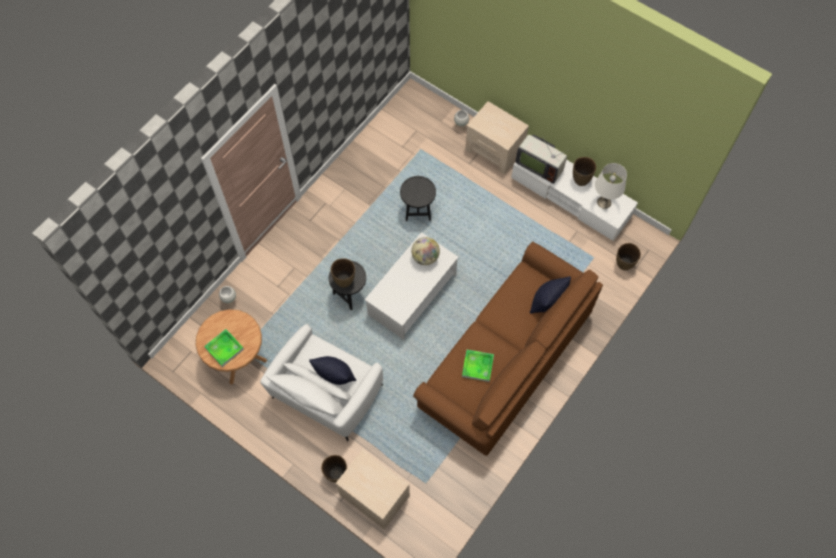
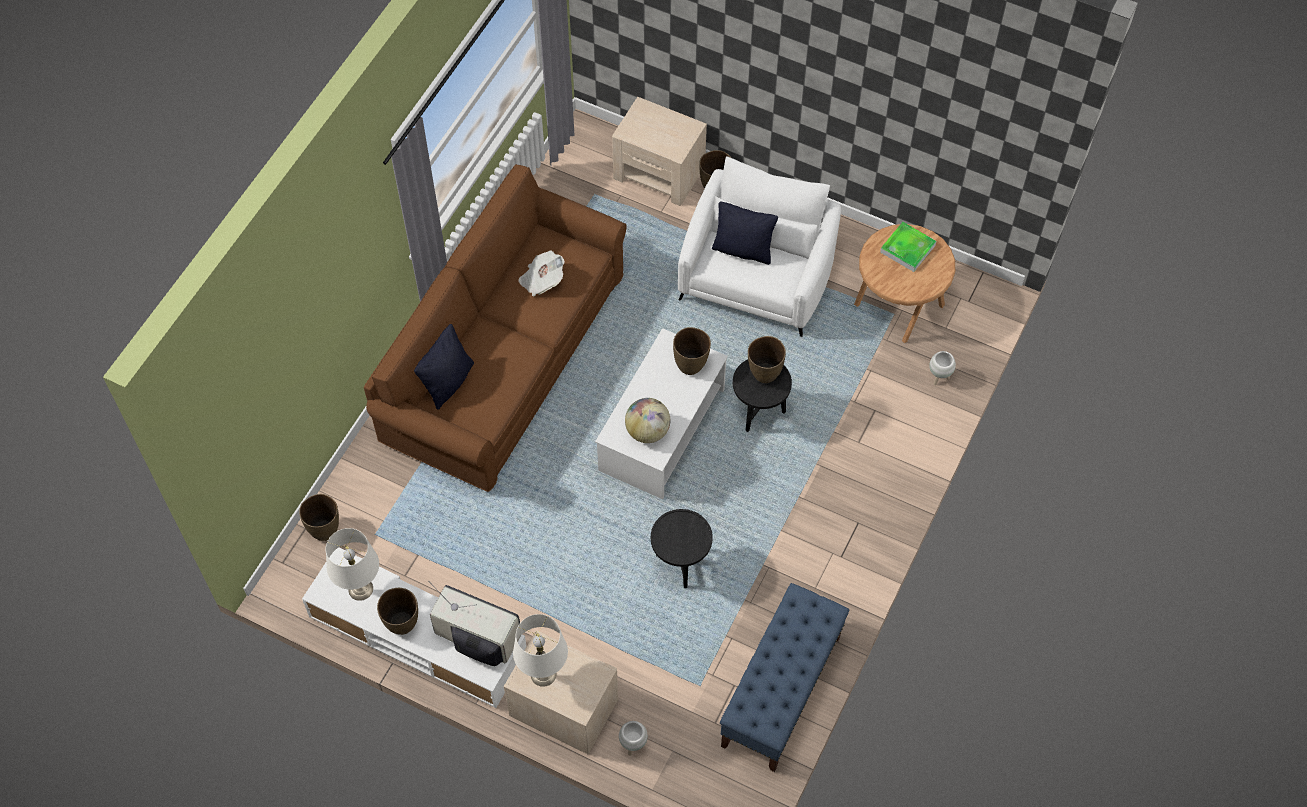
camera: 170 degrees right, 5 degrees down
tray [462,350,494,382] -> newspaper [519,250,565,297]
none -> white table lamp [513,614,568,687]
none -> brown vase [673,327,711,375]
none -> blue bench [720,583,849,772]

